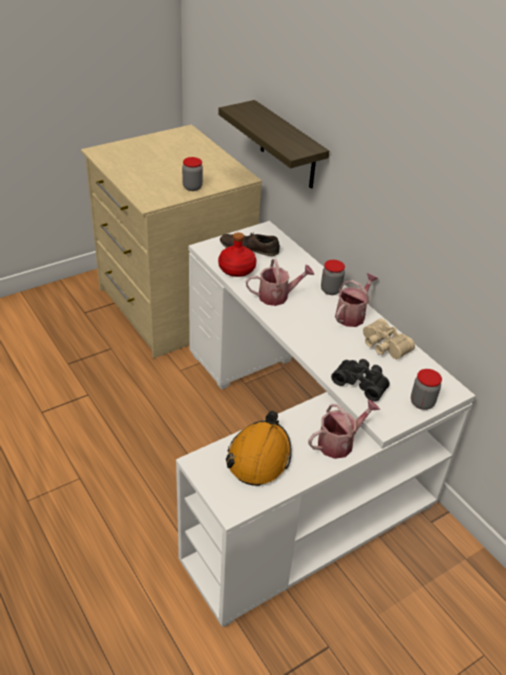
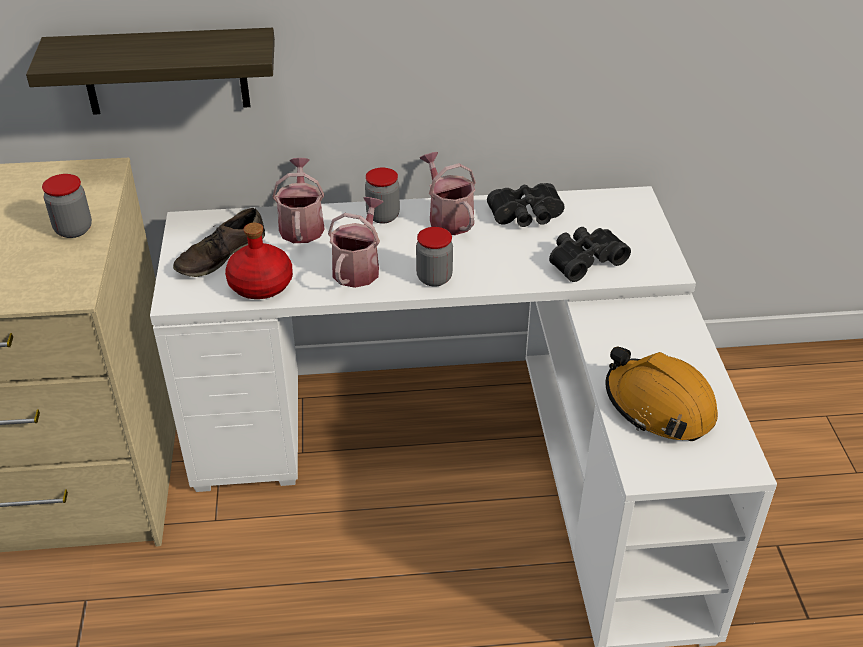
camera: 60 degrees left, 0 degrees up
watering can [308,399,380,459] -> watering can moved to [272,158,325,243]
beige binoculars [363,319,415,359] -> black binoculars [487,183,565,227]
jar [411,369,442,410] -> jar moved to [416,227,453,287]

